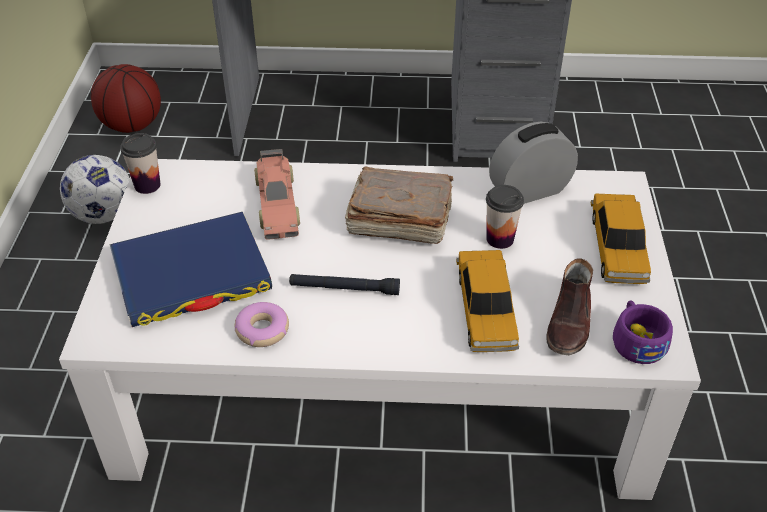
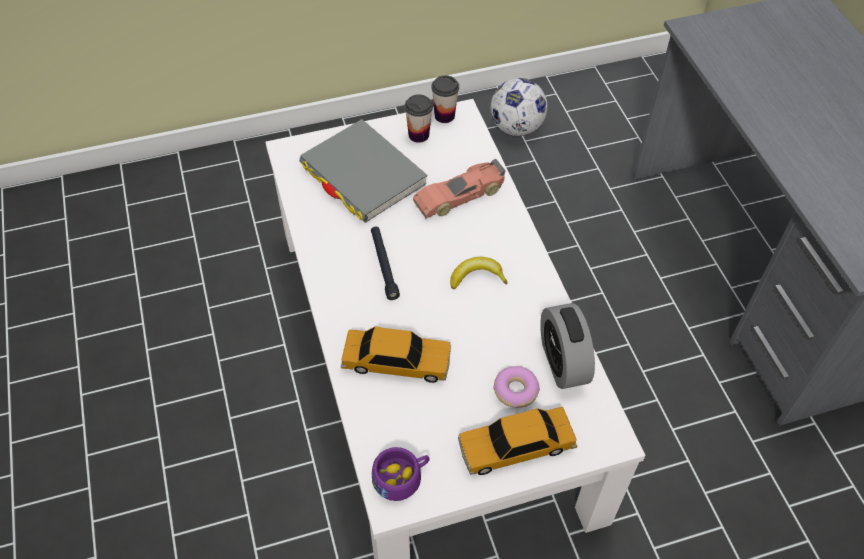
camera: 70 degrees right, 10 degrees up
basketball [91,64,161,133] -> none
blue book [109,212,272,327] -> grey book [299,119,428,223]
donut [235,302,289,347] -> donut moved to [493,366,540,408]
brown book [345,166,453,244] -> banana [450,257,508,289]
toy car [456,250,519,352] -> toy car turned 150 degrees counterclockwise [341,326,451,383]
cup [486,185,524,249] -> cup moved to [405,94,433,143]
alarm clock [489,122,578,204] -> alarm clock turned 150 degrees counterclockwise [540,303,595,389]
brown shoe [546,258,593,355] -> none

